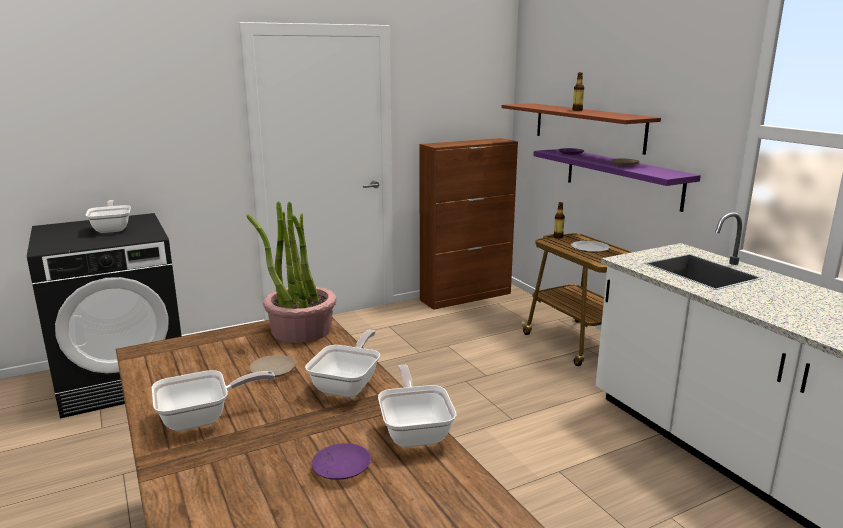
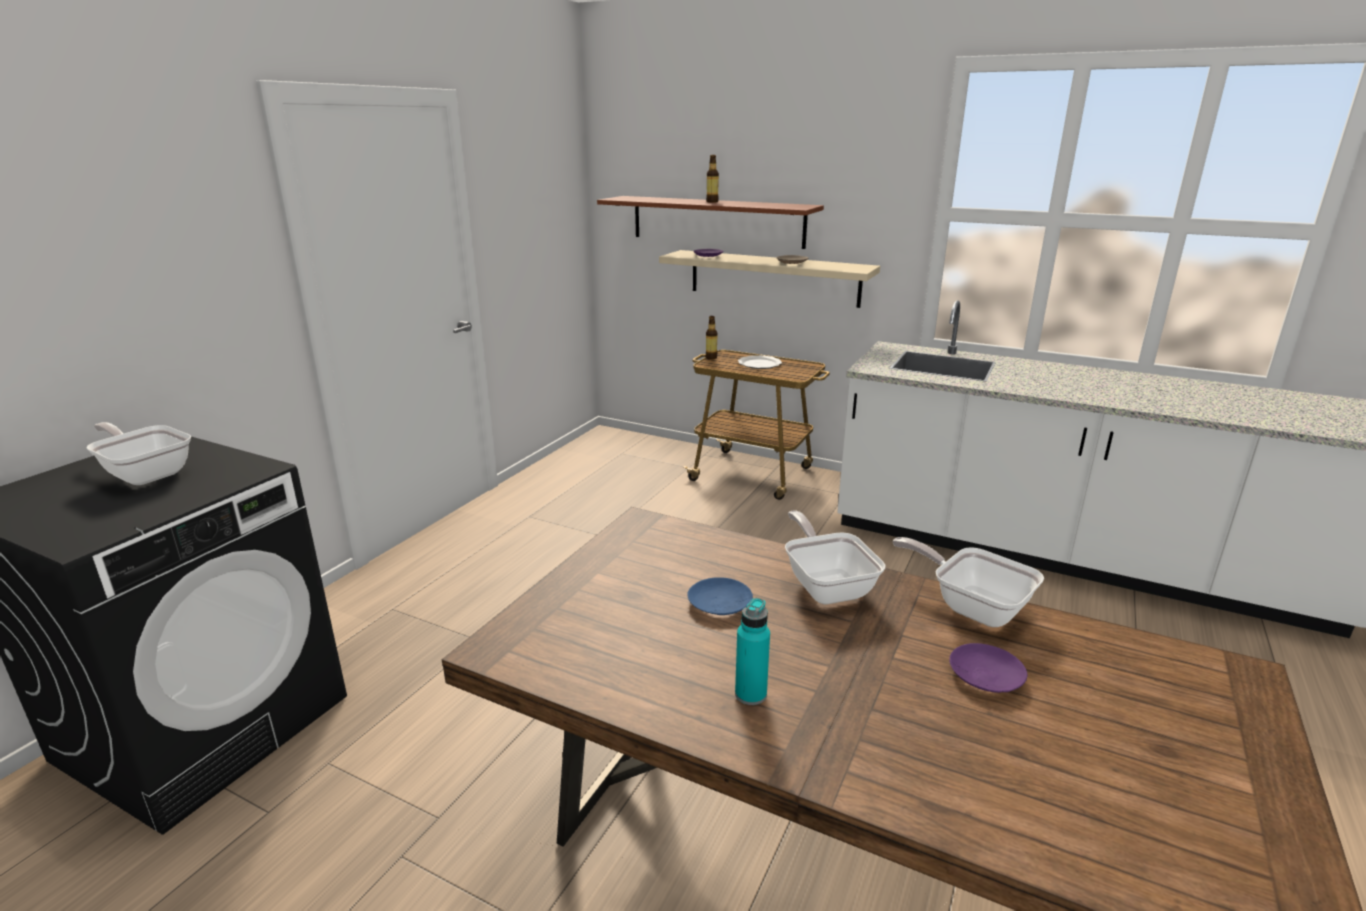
camera: 35 degrees left, 5 degrees up
frying pan [152,370,275,431] -> turquoise bottle [735,598,770,705]
potted plant [246,201,336,343] -> none
beige plate [249,355,295,378] -> blue plate [687,577,753,615]
brown cabinet [420,138,518,310] -> none
purple shelf [533,148,701,212] -> beige shelf [659,250,880,308]

